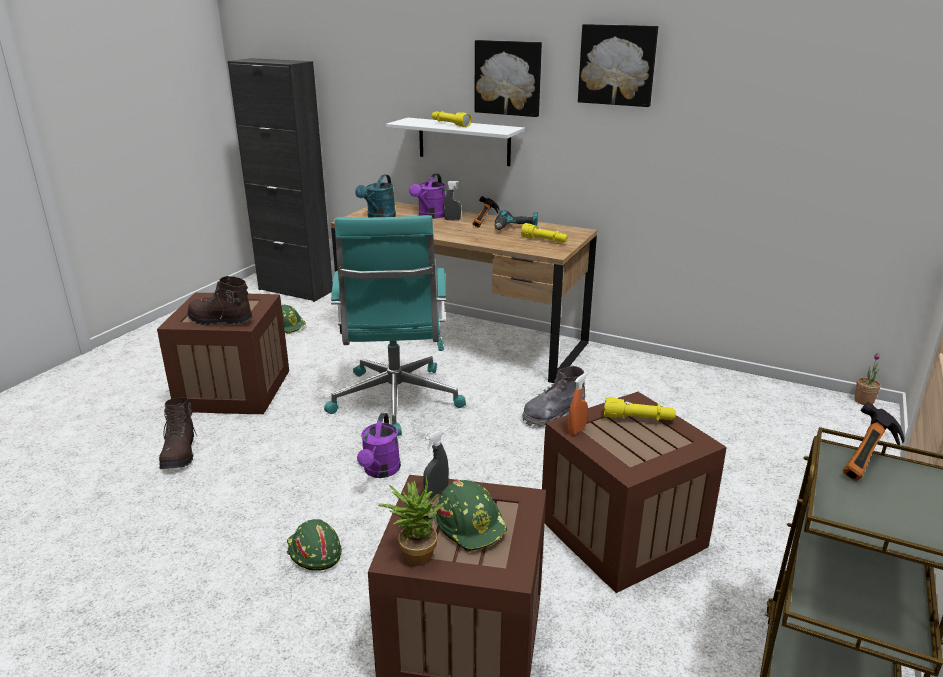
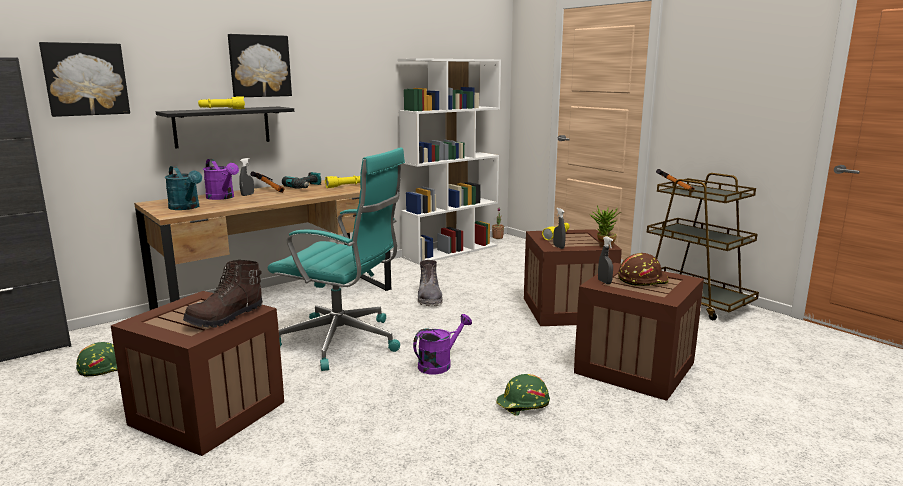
camera: 65 degrees left, 10 degrees down
brown boot [159,397,197,469] -> none
purple watering can [357,413,401,478] -> purple watering can turned 75 degrees counterclockwise [413,314,472,375]
potted plant [378,475,444,566] -> potted plant moved to [589,206,620,248]
white shelf [386,118,525,166] -> black shelf [156,107,294,149]
green hard hat [436,480,508,552] -> brown hard hat [618,253,669,286]
orange spray bottle [568,372,588,435] -> grey spray bottle [553,208,566,249]
picture [578,24,658,107] -> picture moved to [39,42,130,117]
none -> white bookcase [398,58,501,265]

